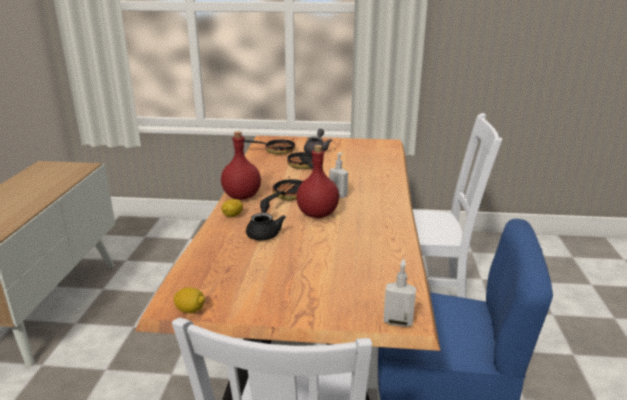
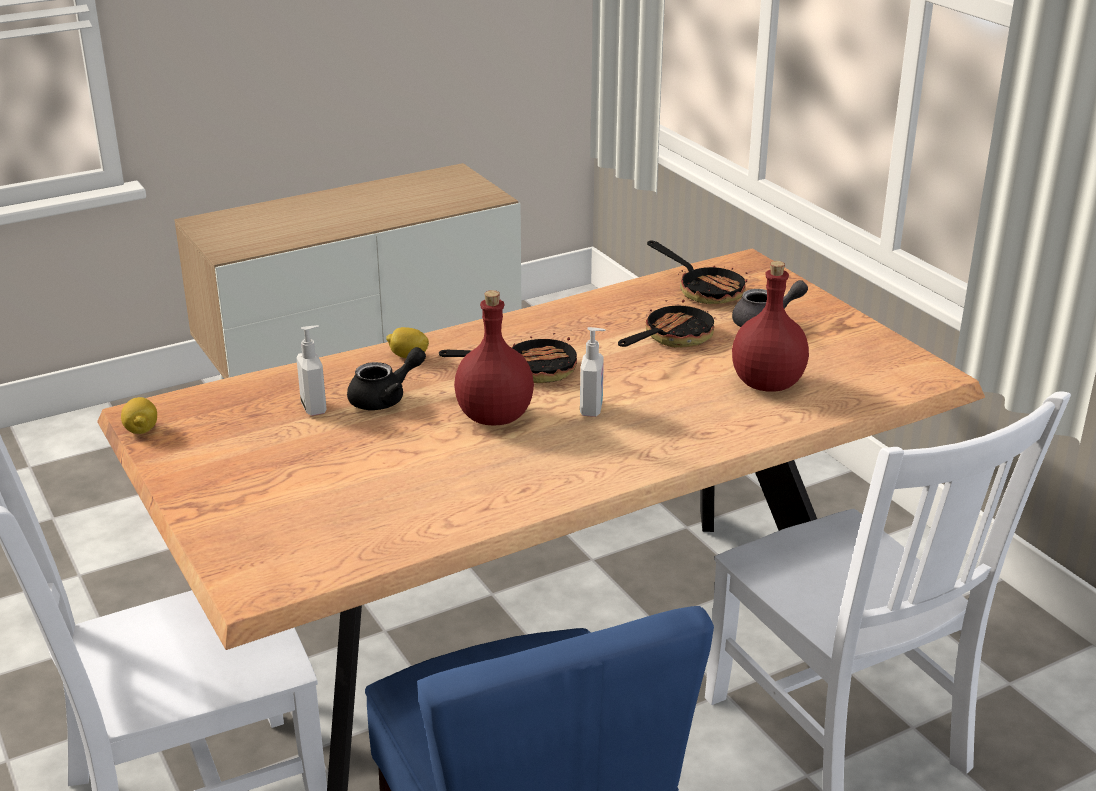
camera: 55 degrees right, 5 degrees up
red bottle [221,131,261,200] -> red bottle moved to [732,261,809,392]
soap dispenser [383,259,416,327] -> soap dispenser moved to [296,325,326,416]

